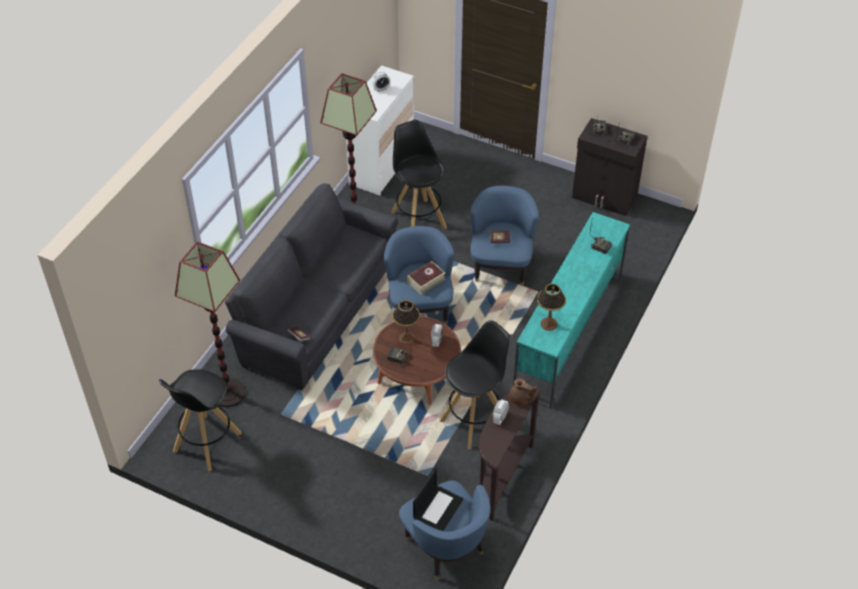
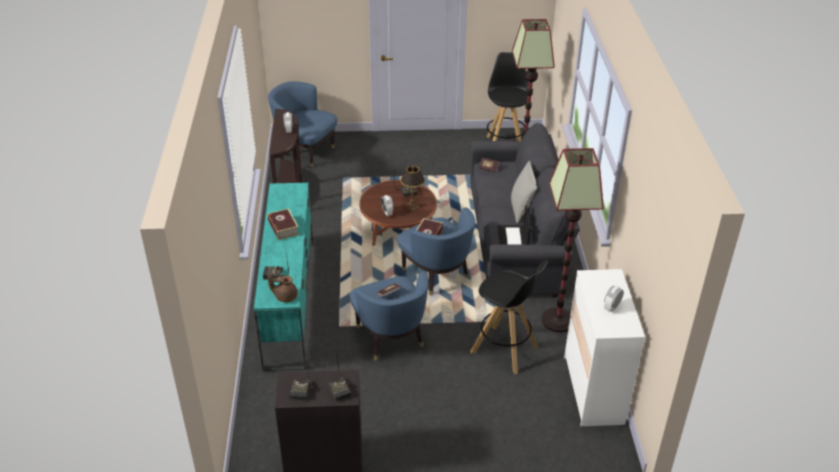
camera: 150 degrees right, 10 degrees down
laptop [413,468,464,531] -> laptop moved to [498,205,531,245]
black stool [440,320,510,449] -> none
brown teapot [509,379,537,405] -> brown teapot moved to [267,275,297,302]
table lamp [537,284,566,331] -> none
none -> book [267,209,299,240]
none -> grey pillow [511,161,537,224]

